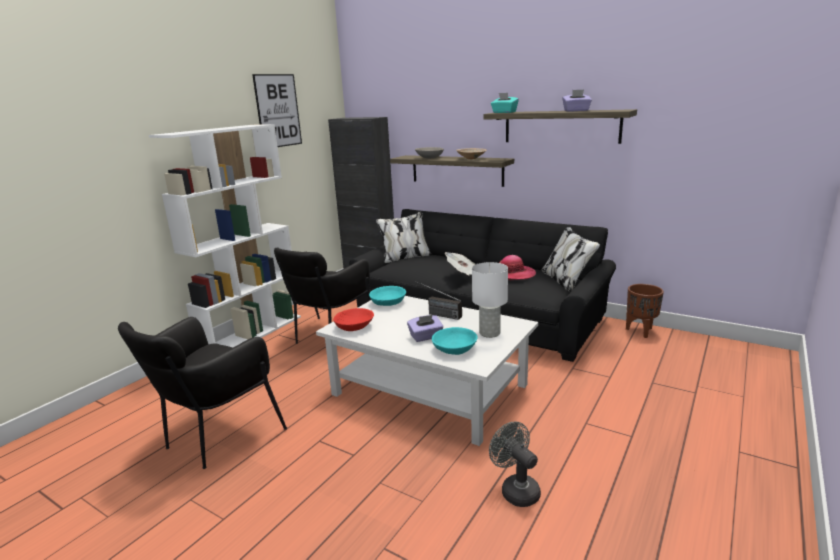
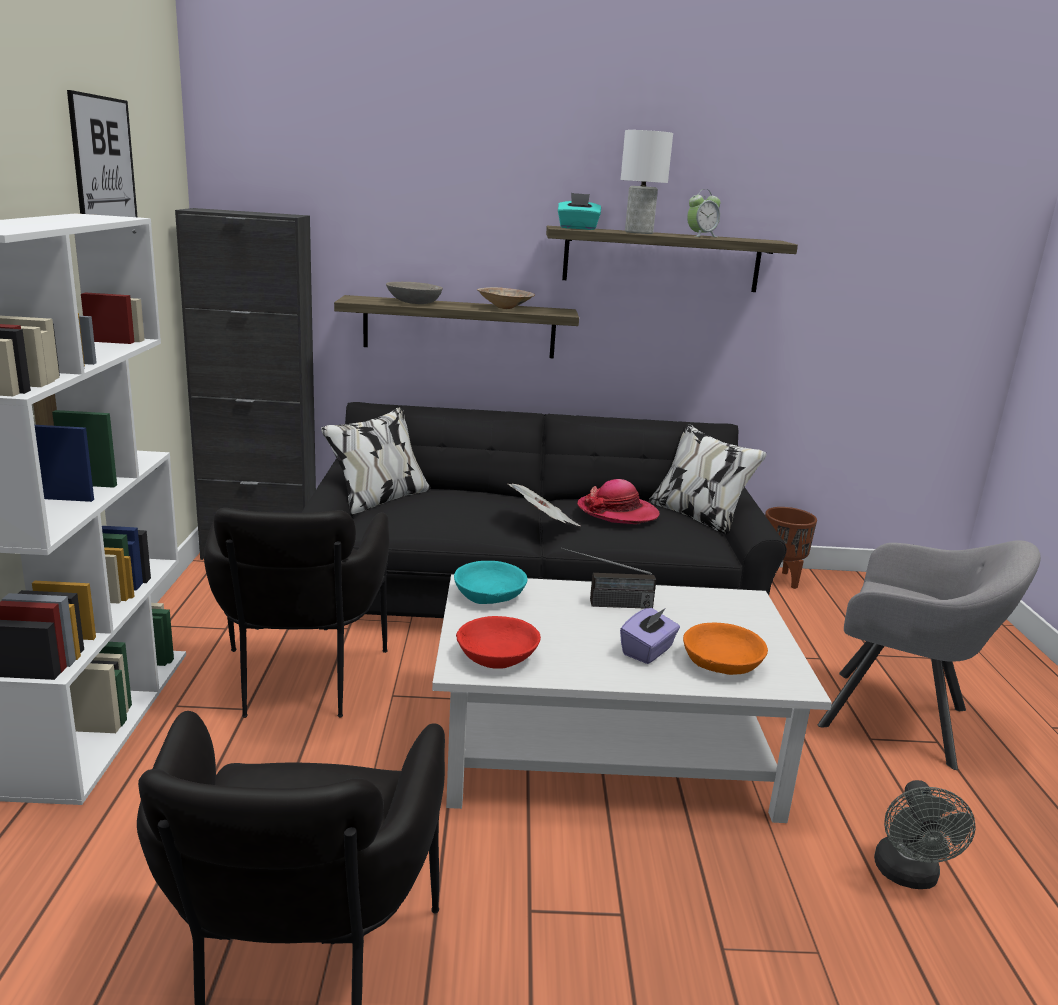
camera: 35 degrees left, 0 degrees up
turquoise bowl [432,327,478,355] -> orange bowl [683,623,768,675]
white table lamp [472,262,508,338] -> white table lamp moved to [621,130,673,234]
grey fan [489,421,541,507] -> grey fan turned 105 degrees counterclockwise [874,780,976,889]
purple tissue box [562,89,592,112] -> alarm clock [687,189,720,237]
none -> grey armchair [818,540,1041,770]

